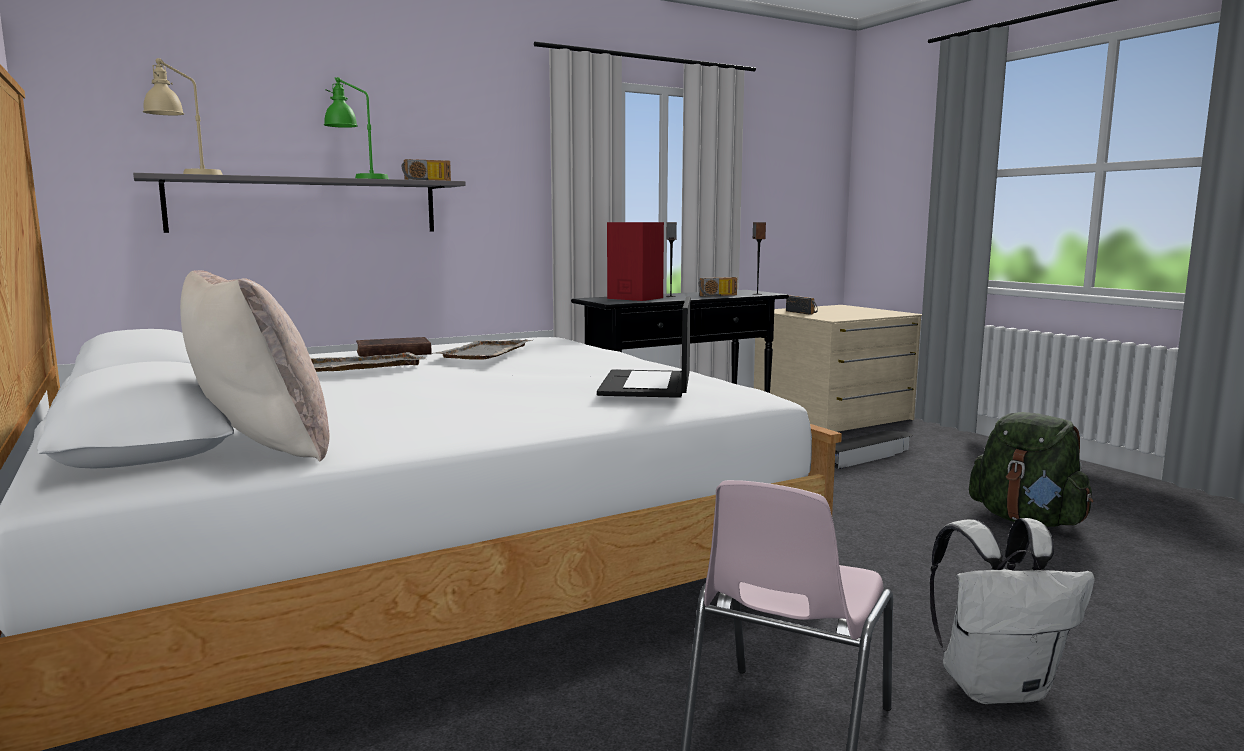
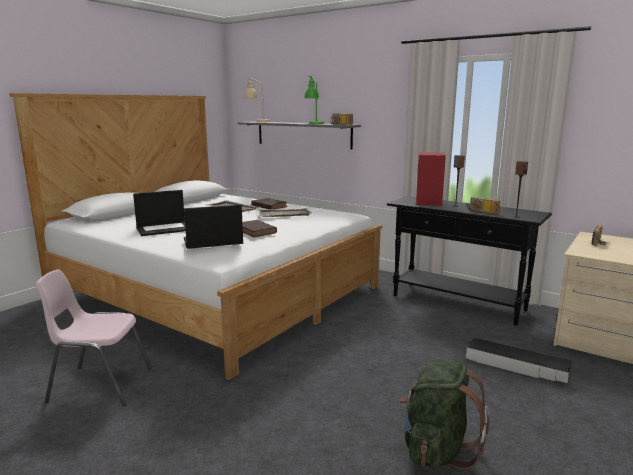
camera: 65 degrees right, 5 degrees up
beige pillow [180,270,330,461] -> none
white backpack [930,518,1095,704] -> none
none -> laptop [133,190,186,236]
none -> brown book [242,220,277,237]

